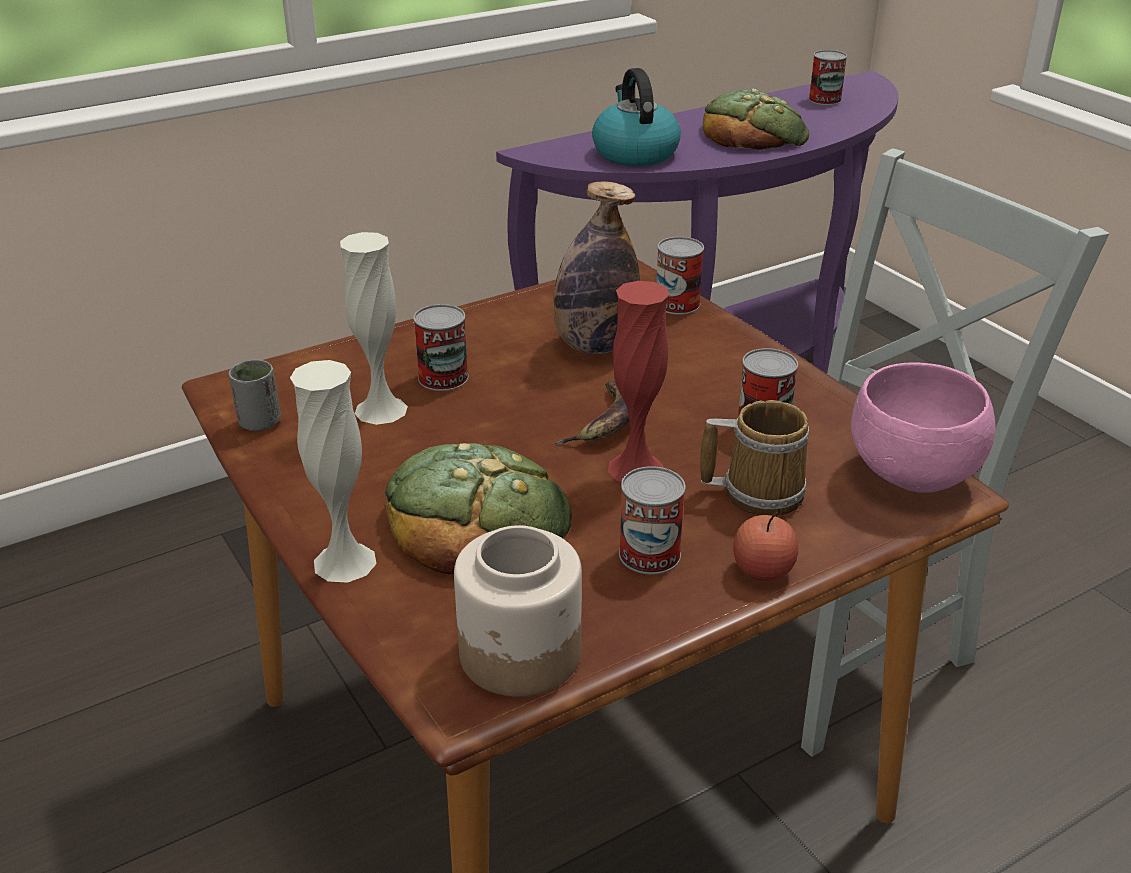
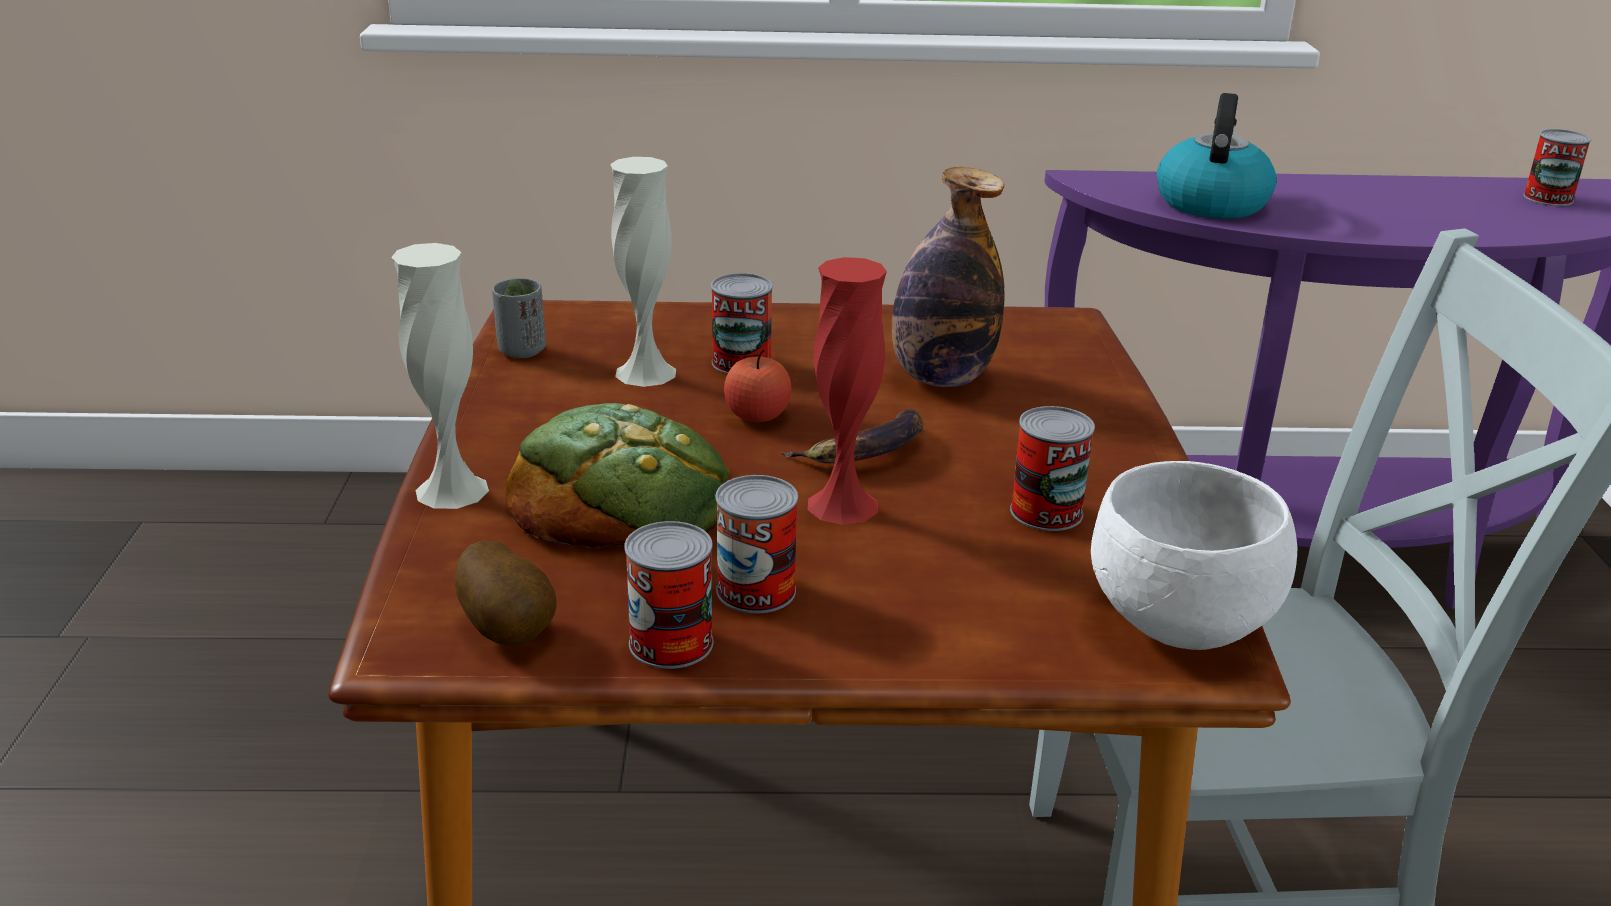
camera: 30 degrees right, 5 degrees down
jar [454,525,582,697] -> potato [455,540,557,645]
can [657,237,704,315] -> can moved to [624,521,713,669]
mug [700,400,810,516] -> none
bread [703,89,809,150] -> none
apple [733,513,798,581] -> apple moved to [724,349,792,422]
pink bowl [851,362,996,493] -> white bowl [1091,461,1297,650]

